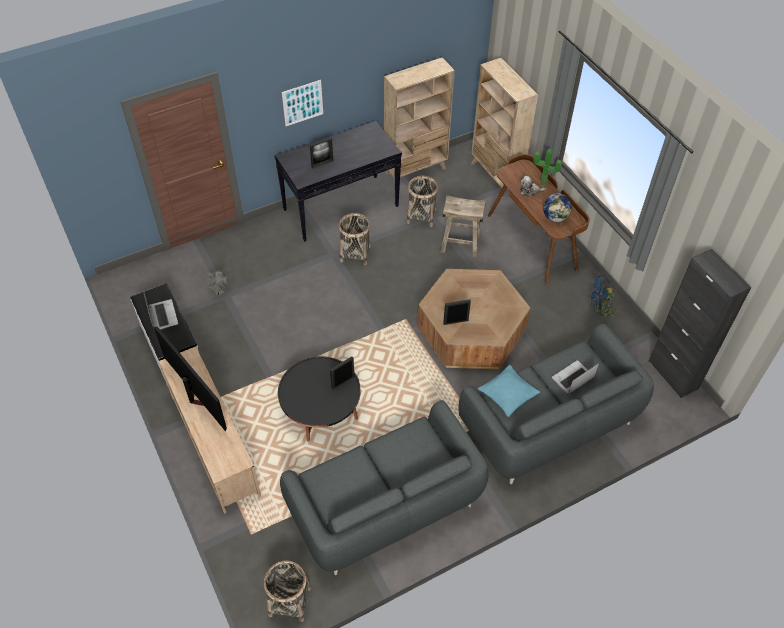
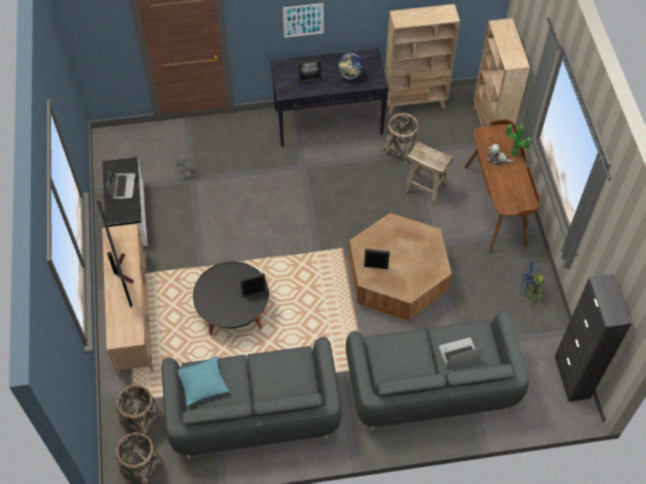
camera: 20 degrees right, 5 degrees up
basket [339,213,371,265] -> basket moved to [116,384,163,436]
turquoise pillow [478,365,540,417] -> turquoise pillow moved to [178,356,229,406]
globe [543,193,572,222] -> globe moved to [337,53,363,80]

